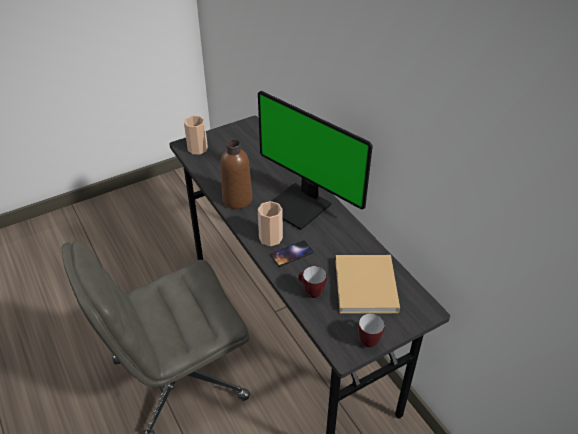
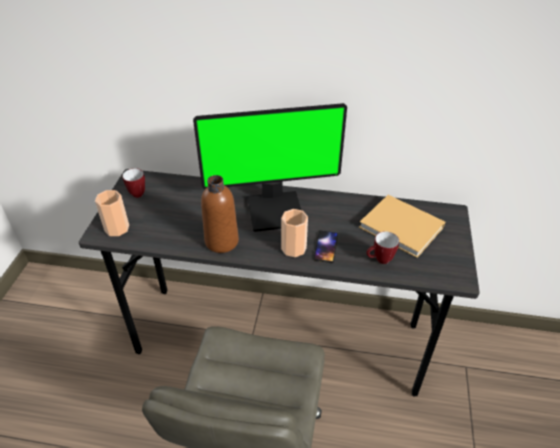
camera: 50 degrees left, 0 degrees up
mug [358,314,385,348] -> mug moved to [122,168,145,198]

